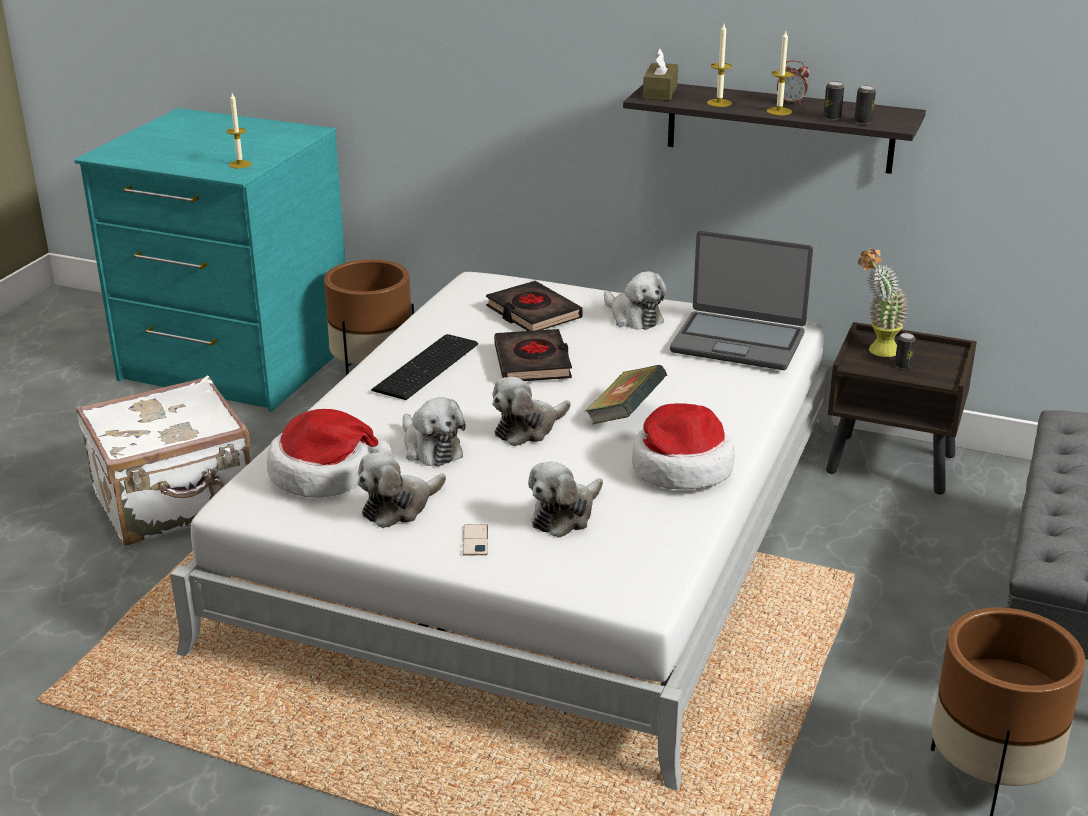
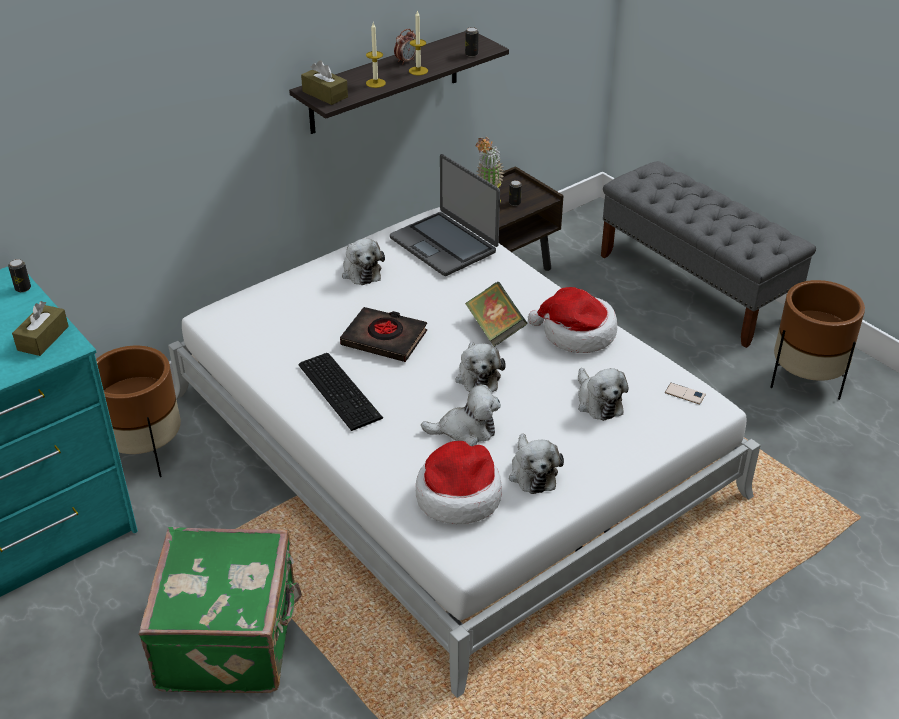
camera: 60 degrees left, 10 degrees up
white suitcase [76,375,251,545] -> green suitcase [139,527,302,693]
candle [226,93,252,168] -> brown tissue box [12,301,69,356]
phone [463,524,488,556] -> phone moved to [665,383,706,404]
black book [486,281,583,331] -> none
plush toy [604,271,667,330] -> plush toy turned 75 degrees clockwise [342,238,385,285]
laptop [670,231,813,370] -> laptop turned 90 degrees clockwise [390,154,500,276]
can [823,81,844,120] -> can moved to [8,259,31,292]

